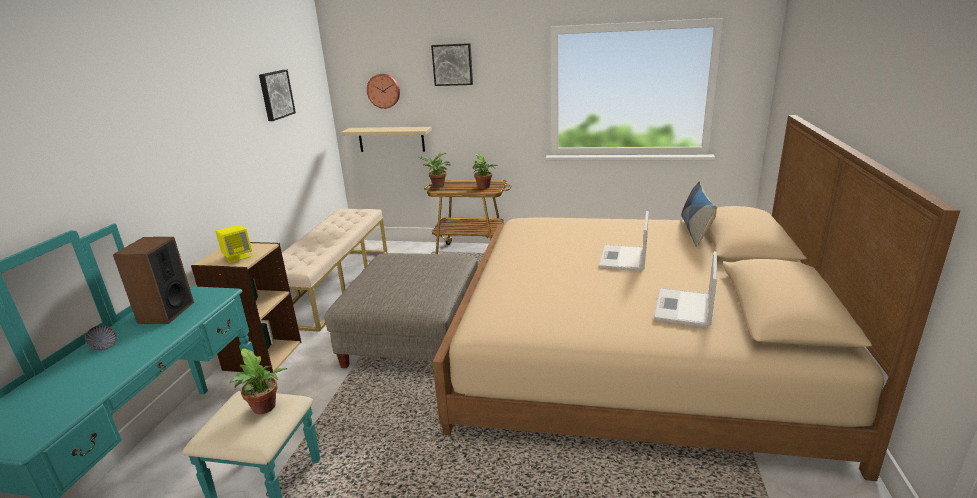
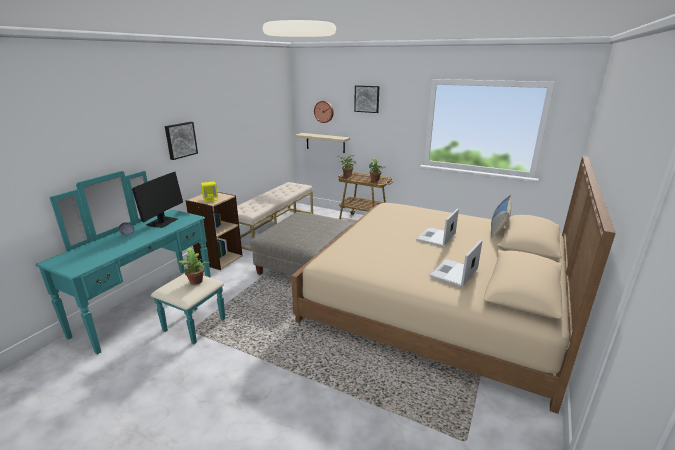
camera: 15 degrees right, 0 degrees up
speaker [113,237,194,324] -> monitor [132,172,183,228]
picture [259,70,296,121] -> picture moved to [165,122,198,160]

